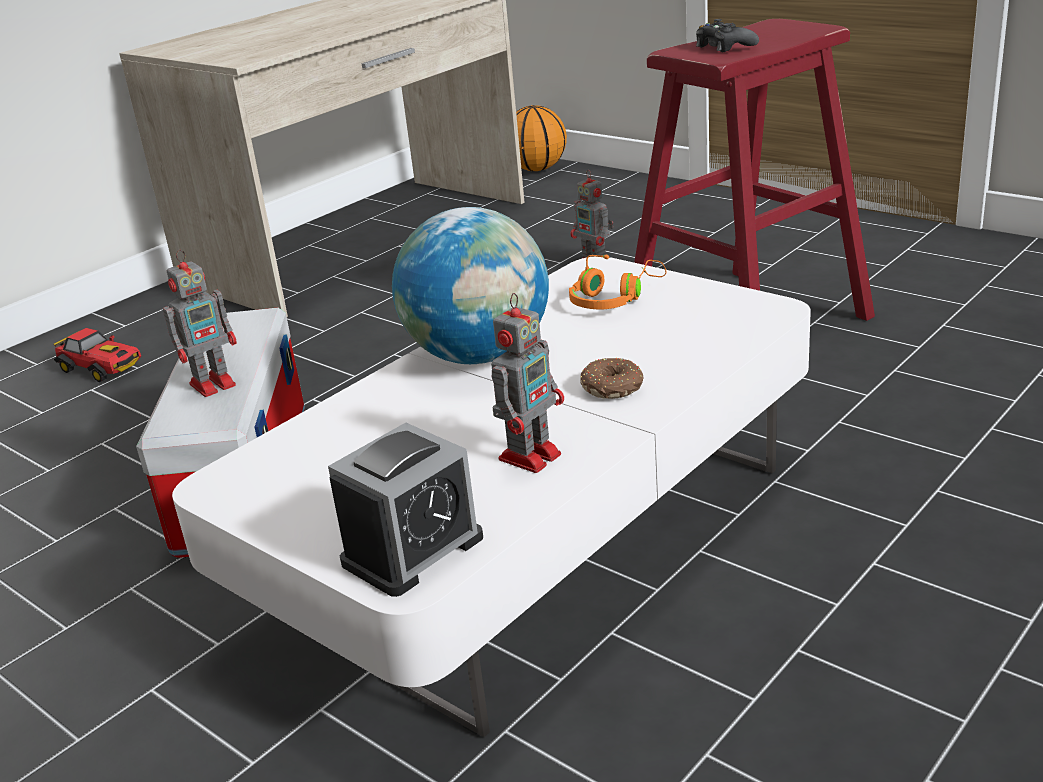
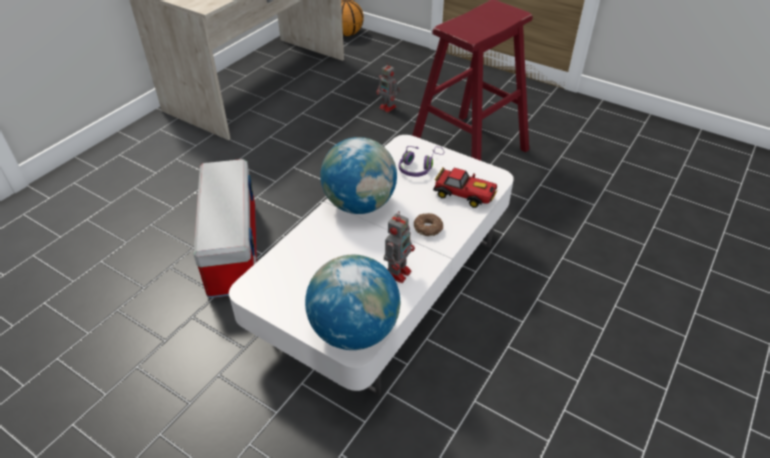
camera: 10 degrees left, 15 degrees up
toy car [54,328,141,382] -> toy car moved to [433,168,497,208]
toy robot [163,250,237,397] -> none
alarm clock [328,423,483,597] -> globe [305,255,400,350]
orange headphones [569,255,666,309] -> purple headphones [399,146,444,177]
black game controller [696,19,759,52] -> none

